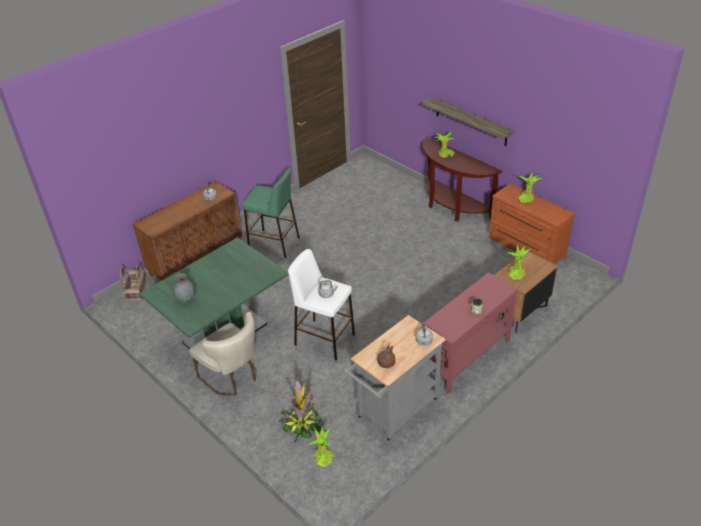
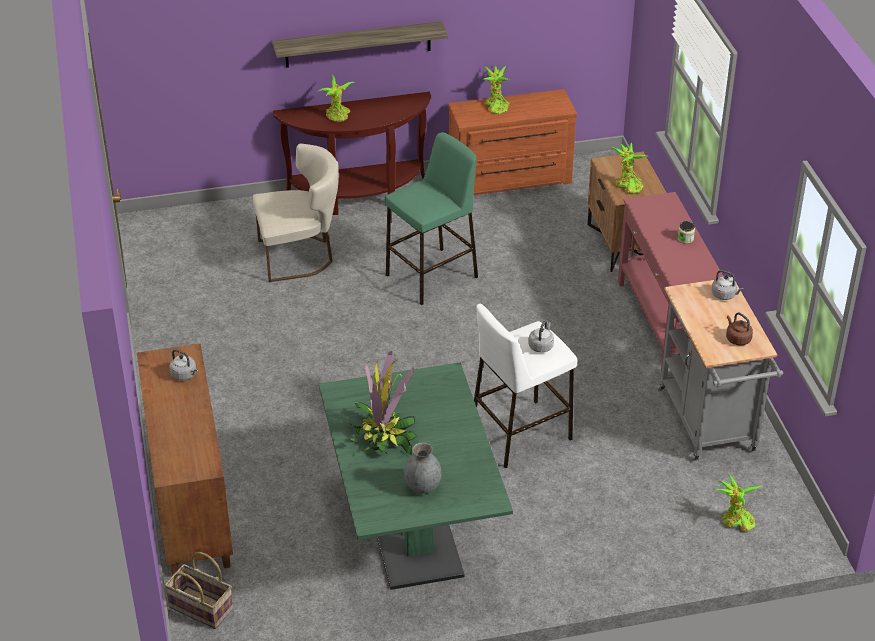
camera: 60 degrees left, 0 degrees up
beige chair [189,312,256,395] -> beige chair moved to [253,144,339,282]
green stool [242,168,300,258] -> green stool moved to [385,132,478,305]
potted plant [279,380,322,442] -> potted plant moved to [346,351,417,455]

